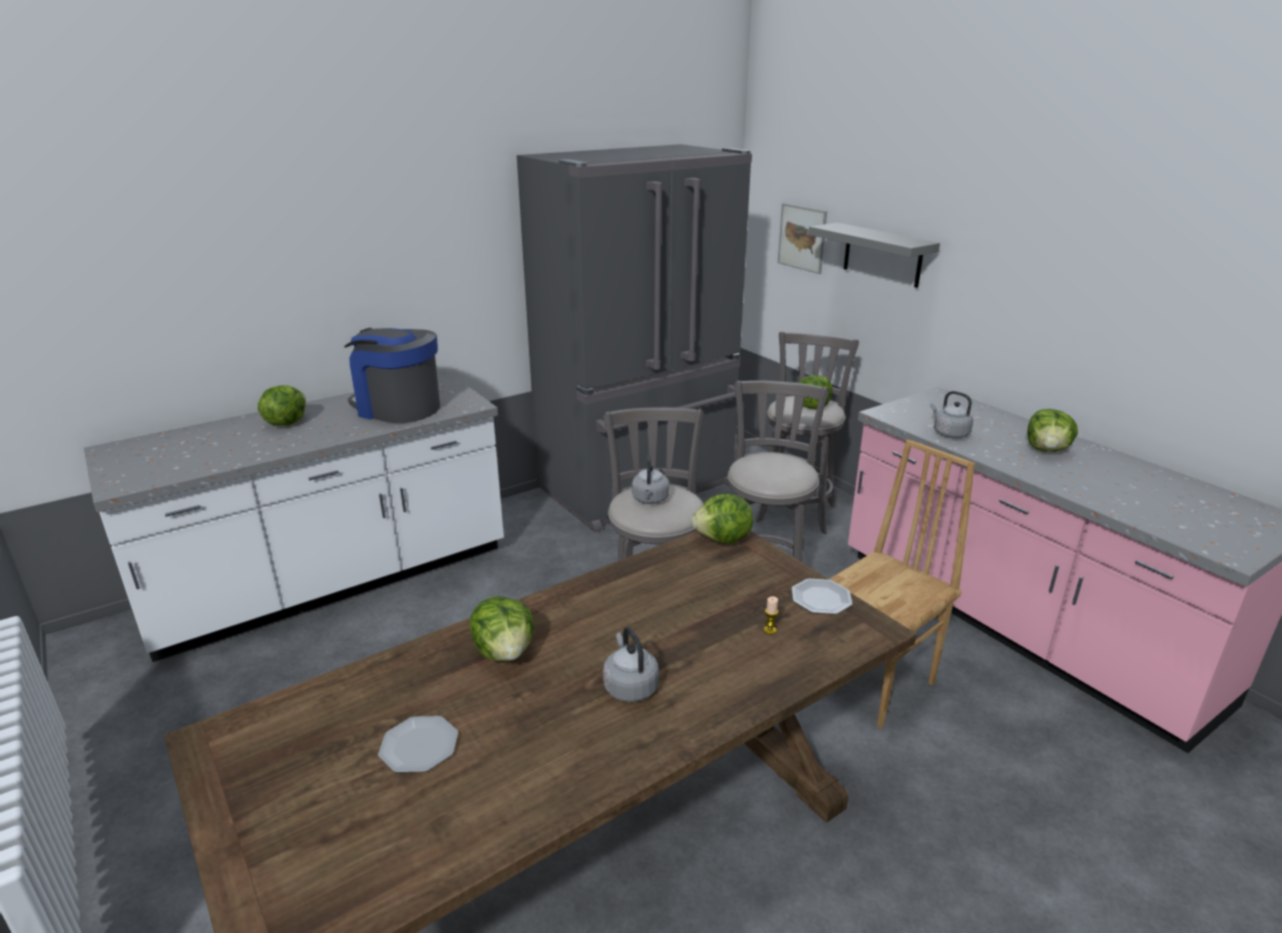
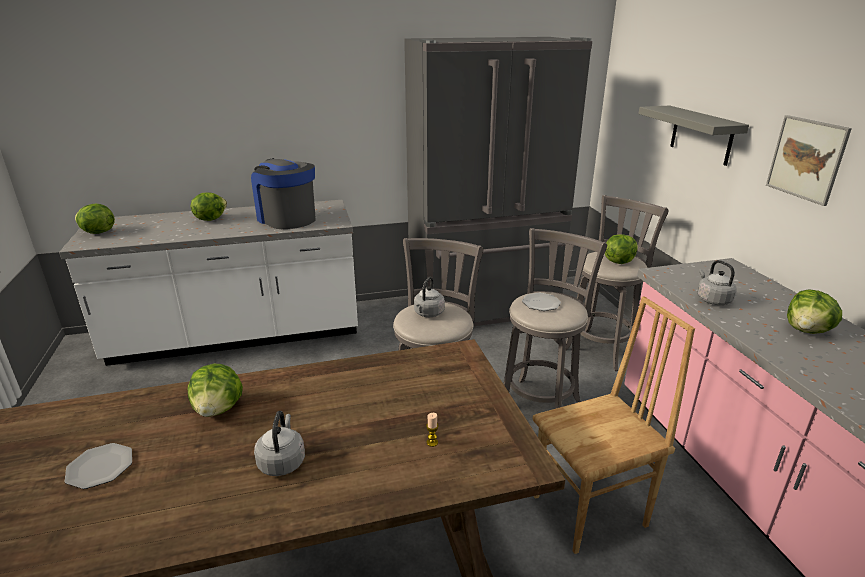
camera: 20 degrees right, 0 degrees up
lettuce [691,494,753,544] -> lettuce moved to [75,204,115,234]
picture [778,203,827,274] -> picture moved to [766,115,852,206]
plate [792,579,853,614] -> plate moved to [522,293,561,311]

